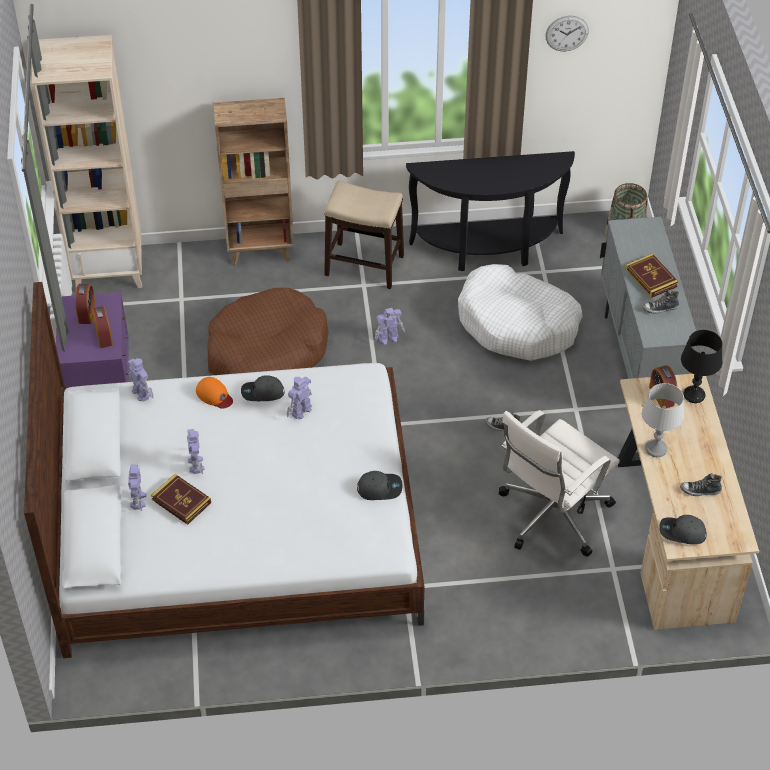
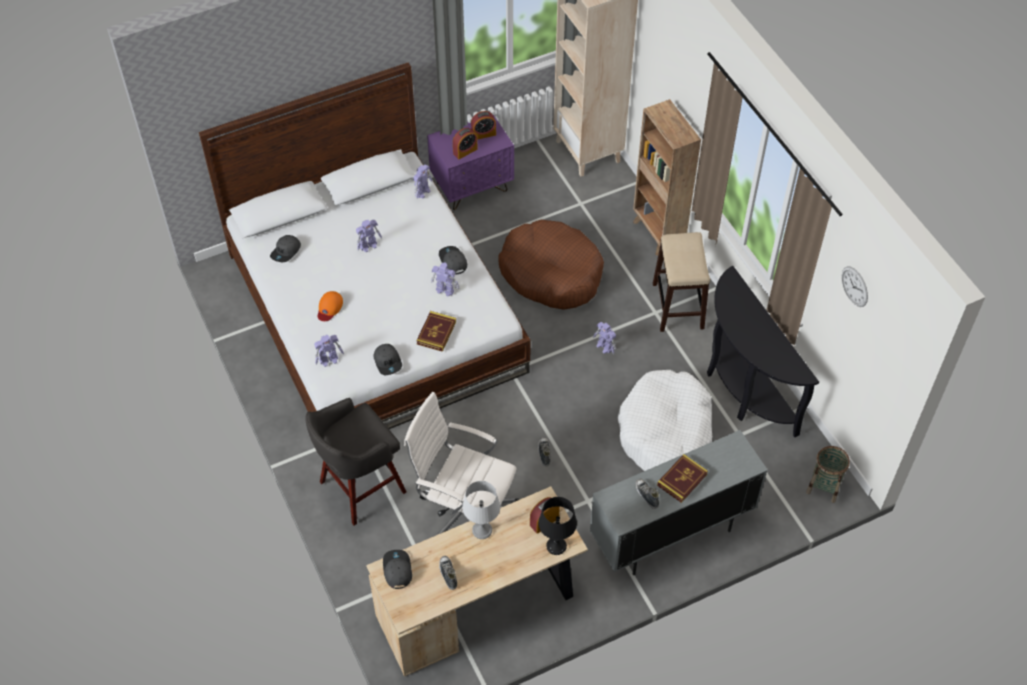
camera: 70 degrees right, 5 degrees up
toy robot [128,464,146,511] -> toy robot moved to [314,335,344,367]
book [151,474,211,525] -> book moved to [416,311,456,352]
orange cap [196,377,233,409] -> orange cap moved to [317,291,343,321]
none -> grey cap [270,235,301,262]
none -> grey stool [305,398,406,525]

